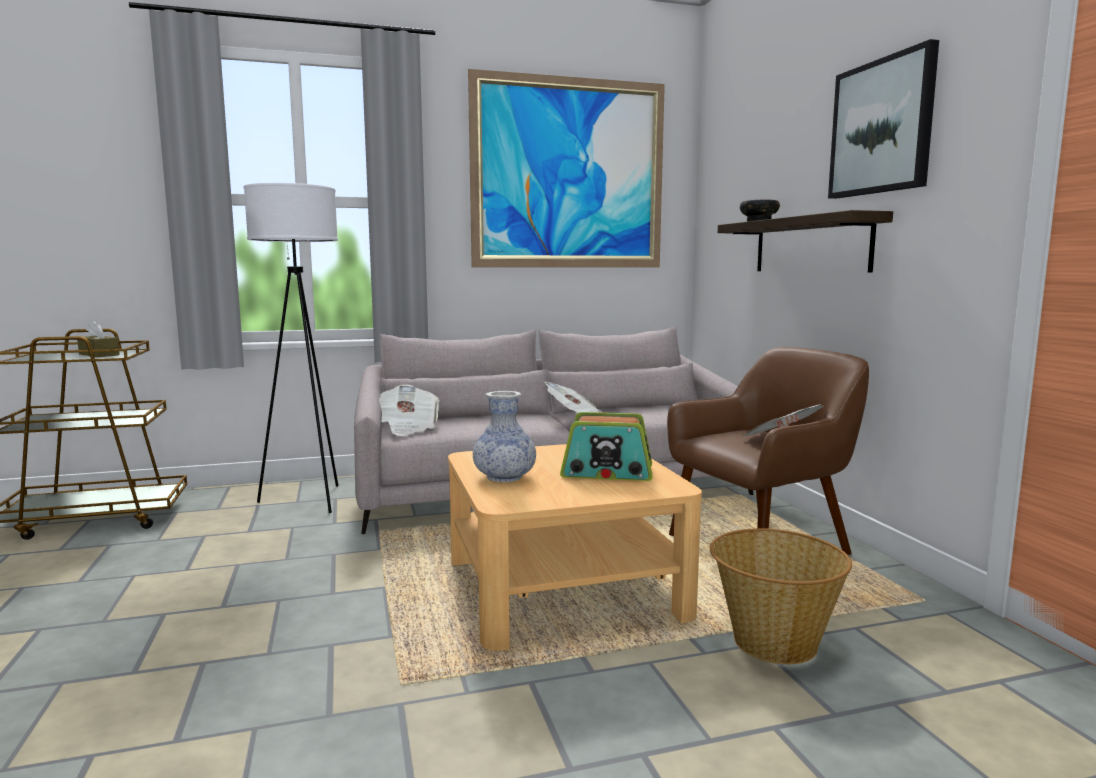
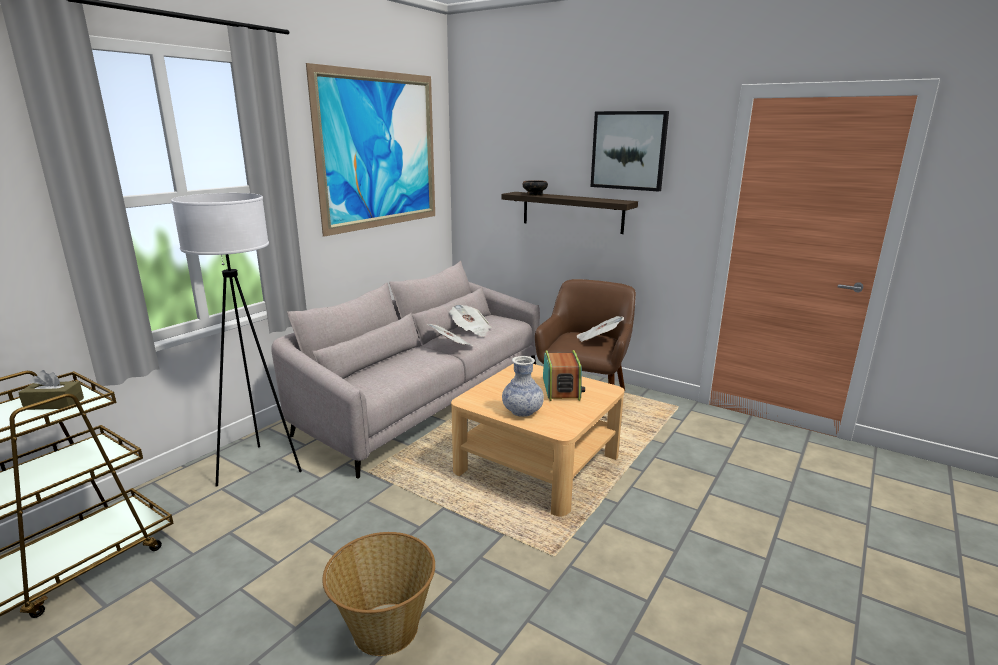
camera: 40 degrees left, 10 degrees up
newspaper [379,385,440,436] -> newspaper moved to [449,305,491,337]
radio [560,412,653,481] -> radio turned 60 degrees counterclockwise [543,350,585,401]
basket [710,528,852,664] -> basket moved to [322,532,435,656]

